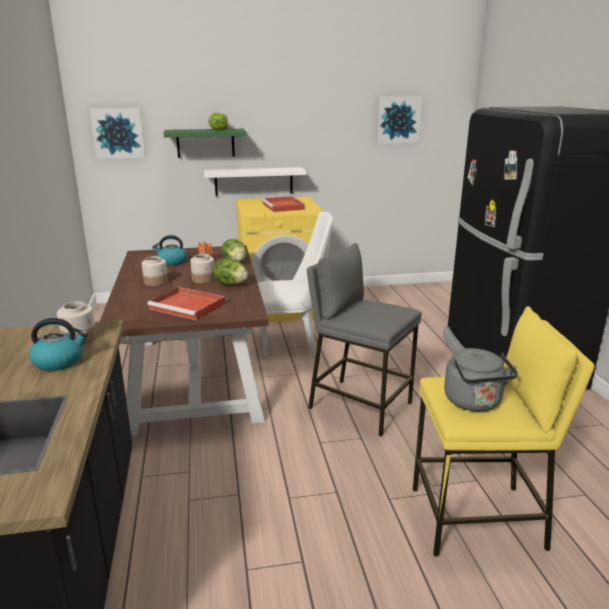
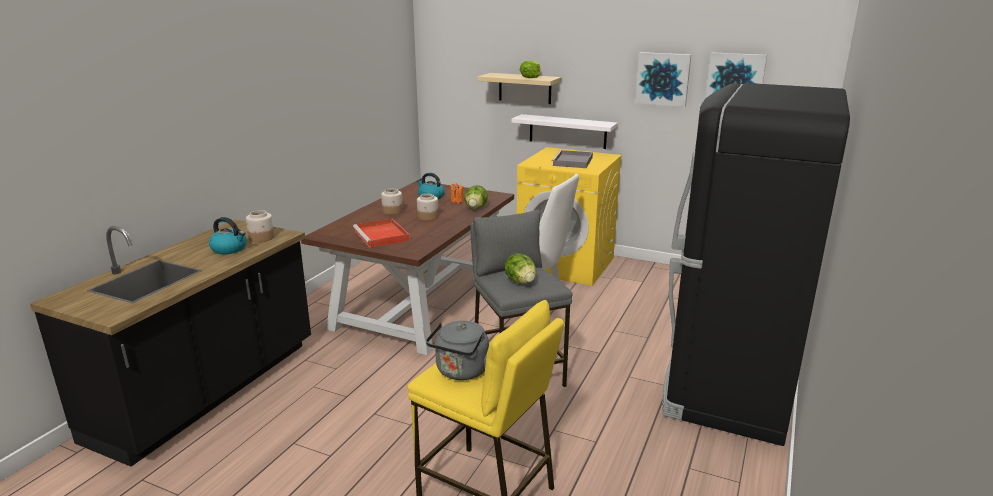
camera: 35 degrees right, 0 degrees up
picture [90,108,146,159] -> picture moved to [635,52,691,107]
green shelf [164,129,246,158] -> beige shelf [477,73,561,104]
lettuce [213,258,248,285] -> lettuce moved to [505,253,536,284]
red tray [261,196,305,212] -> grey tray [551,150,593,168]

